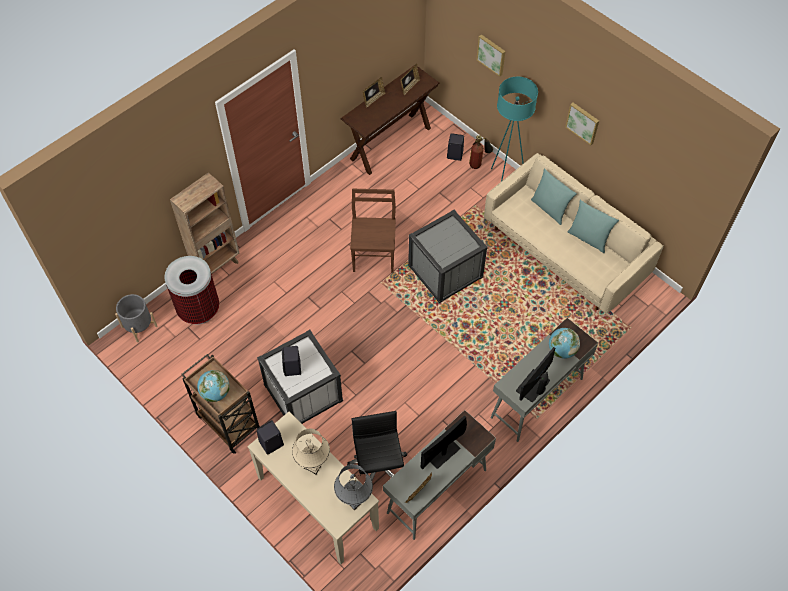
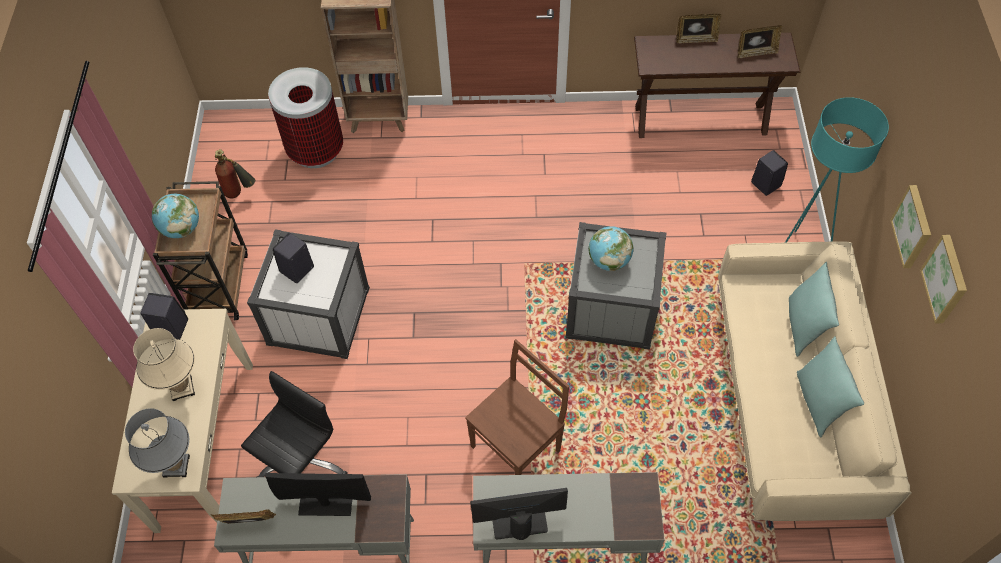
camera: 45 degrees right, 0 degrees up
grey planter [115,294,158,343] -> none
brown chair [350,189,396,273] -> brown chair moved to [465,339,569,475]
fire extinguisher [469,135,493,169] -> fire extinguisher moved to [215,149,255,199]
picture [476,34,506,77] -> picture moved to [920,235,967,323]
globe [549,328,580,359] -> globe moved to [588,226,634,271]

